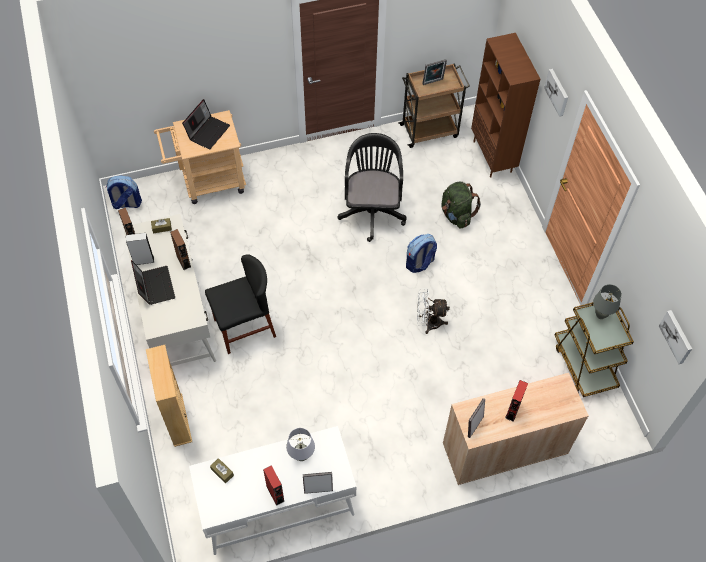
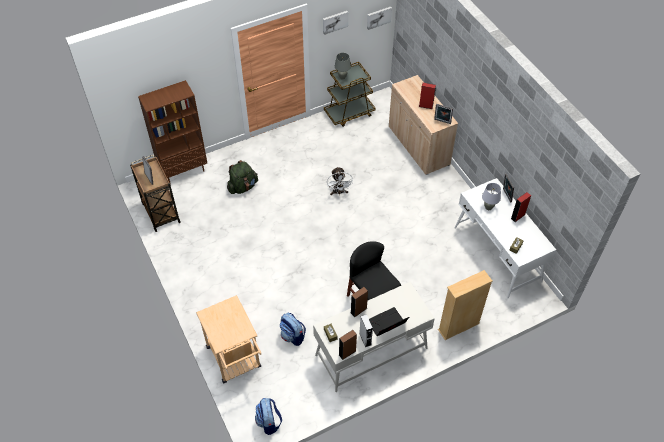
camera: 100 degrees left, 5 degrees down
laptop [182,99,230,149] -> none
black office chair [337,133,407,242] -> none
backpack [406,234,437,273] -> backpack moved to [280,313,306,346]
picture [544,69,568,117] -> picture moved to [323,11,348,35]

